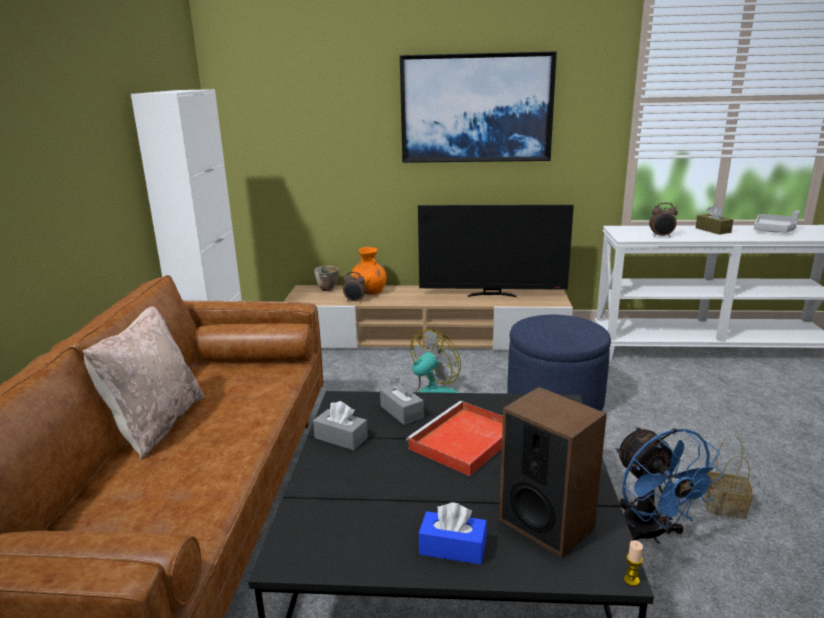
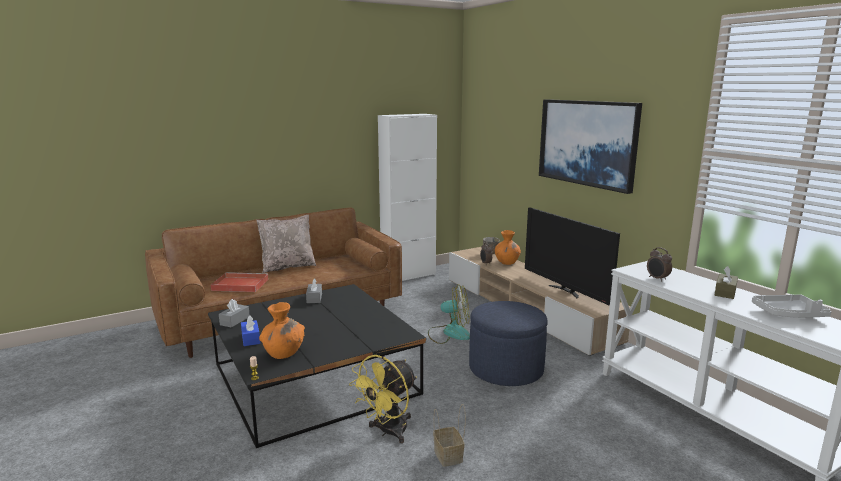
camera: 55 degrees right, 5 degrees down
grey tissue box [380,378,424,425] -> grey tissue box moved to [219,299,249,328]
red tray [406,401,503,476] -> red tray moved to [210,272,268,292]
speaker [499,387,607,558] -> orange vase [259,302,305,359]
blue fan [616,427,724,544] -> yellow fan [349,355,417,443]

